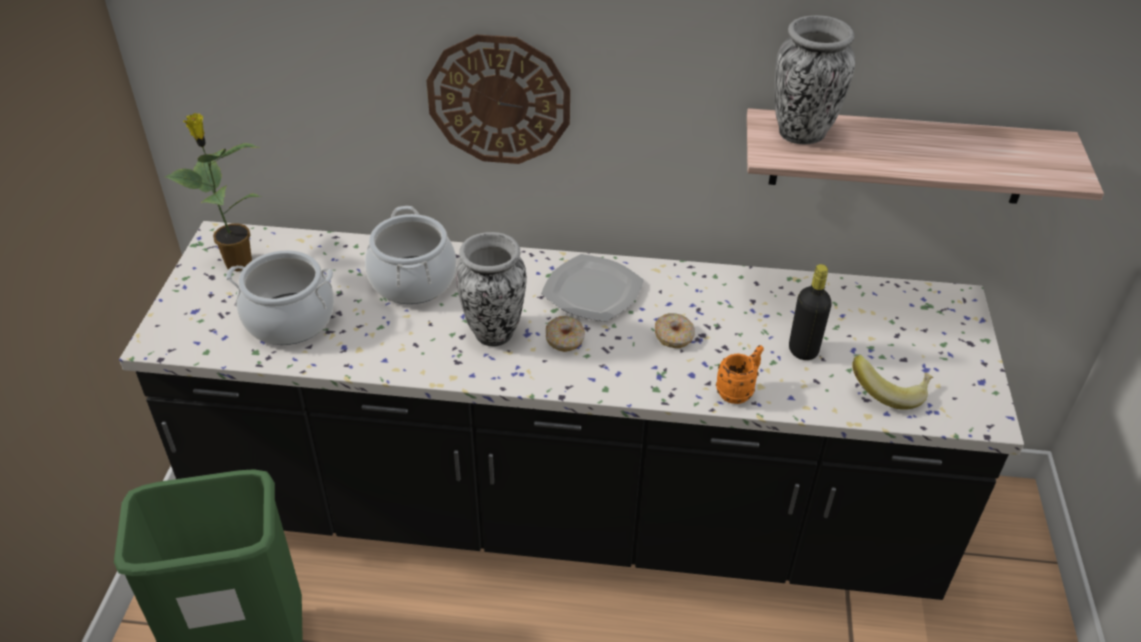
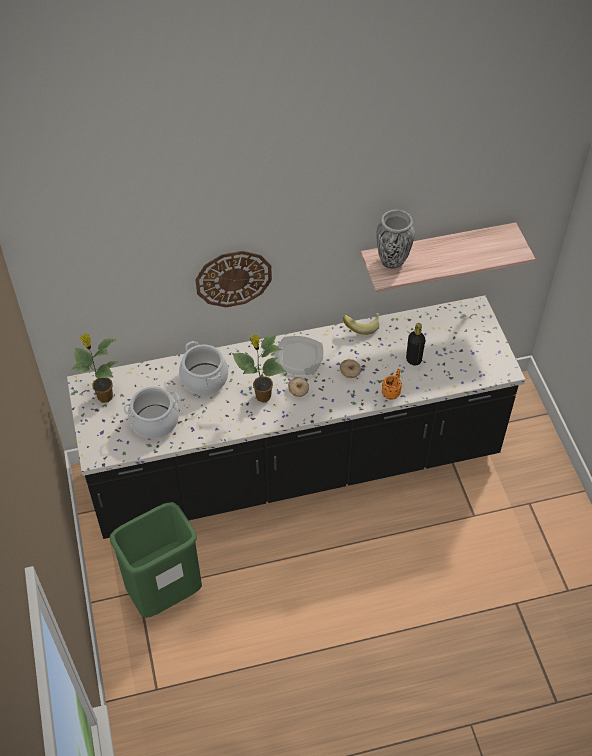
camera: 20 degrees left, 10 degrees up
vase [456,232,527,346] -> potted plant [232,334,286,403]
banana [852,355,933,410] -> banana moved to [343,313,380,335]

